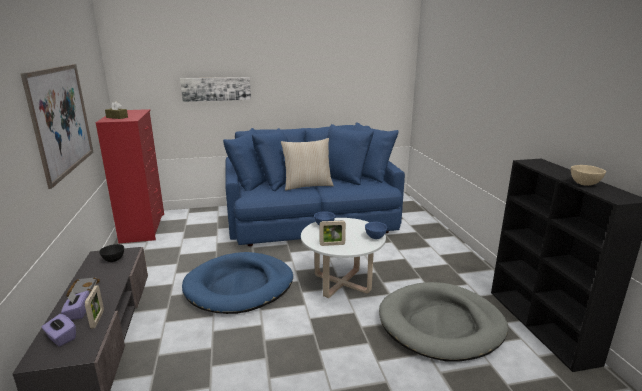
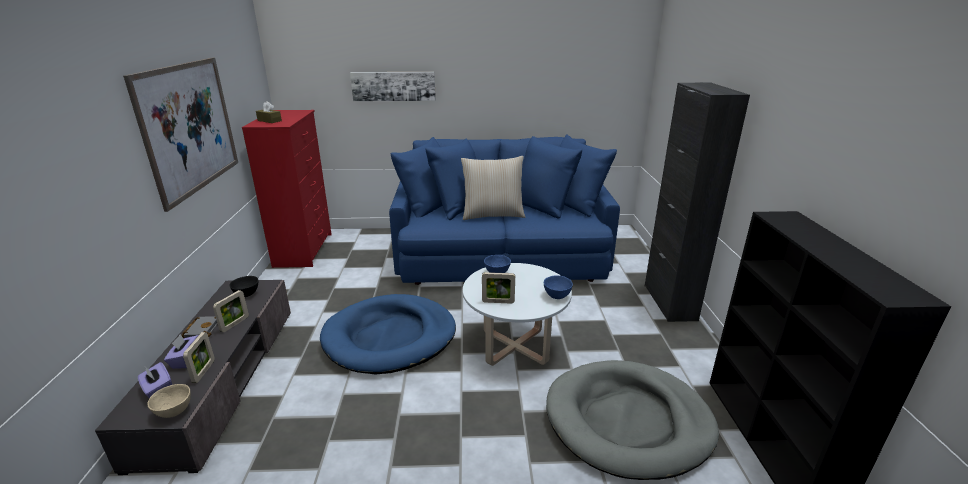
camera: 10 degrees right, 5 degrees up
beige bowl [571,165,606,186] -> beige bowl moved to [148,384,191,418]
none -> picture frame [213,290,249,332]
none -> black cabinet [645,83,750,322]

